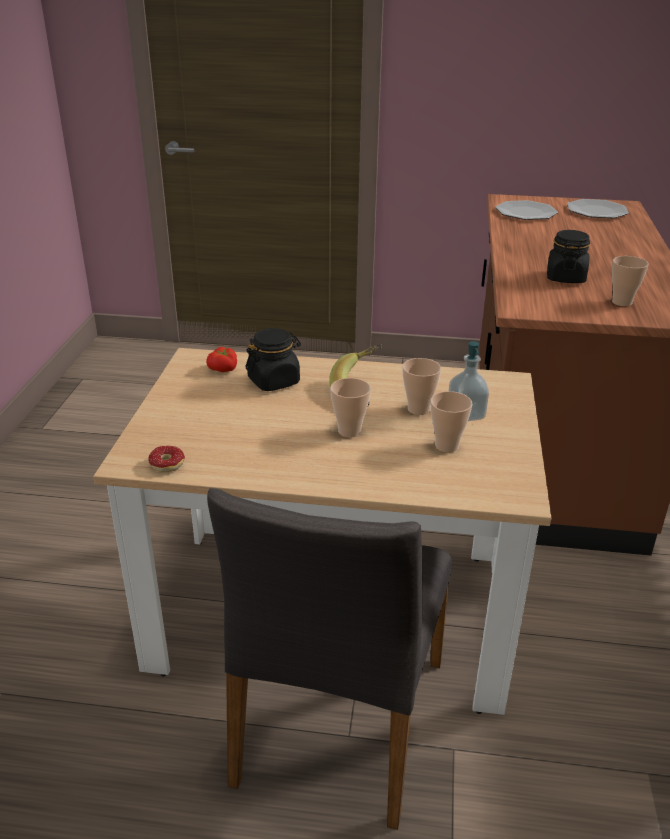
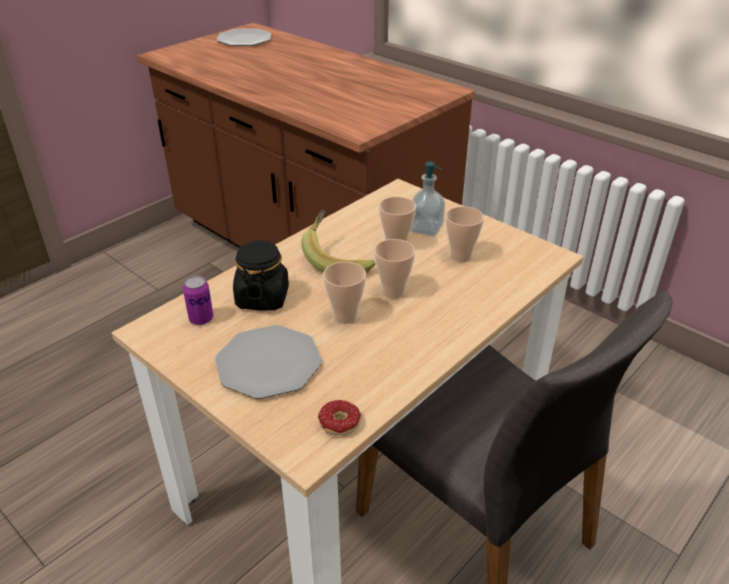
camera: 55 degrees left, 5 degrees up
tomato [206,347,237,372] -> can [183,276,214,325]
plate [495,200,558,220] -> plate moved to [215,325,322,399]
black jar [547,230,590,283] -> none
cup [612,256,649,307] -> cup moved to [323,262,366,324]

